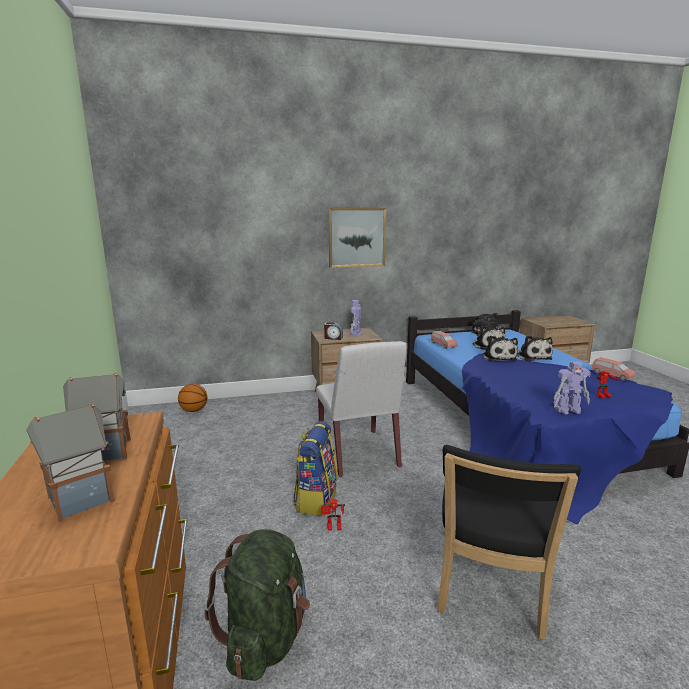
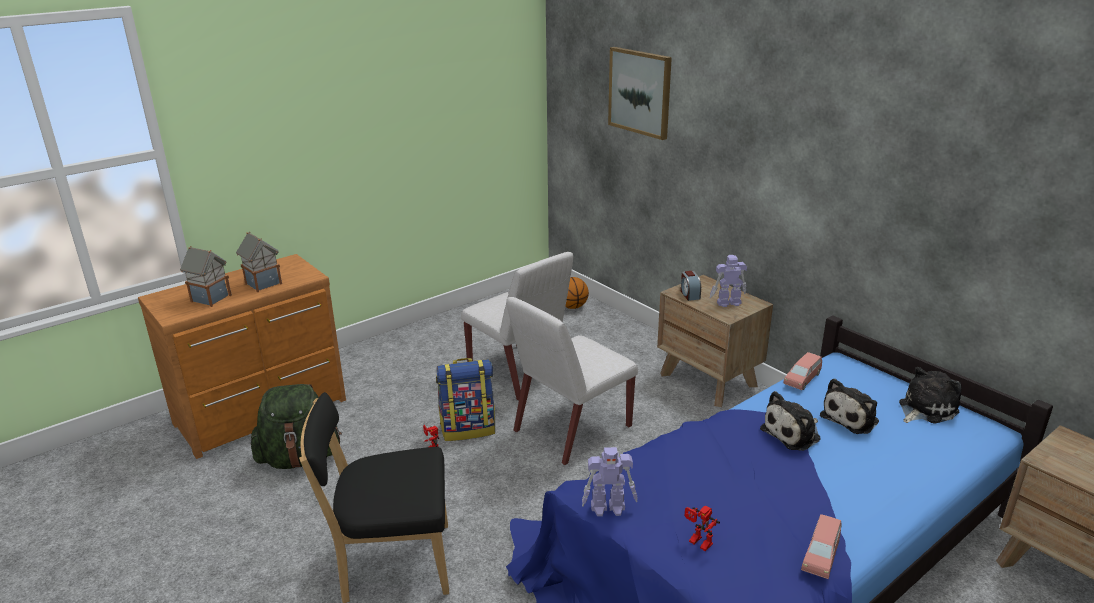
camera: 65 degrees right, 10 degrees up
picture [329,208,386,268] -> picture moved to [608,47,672,140]
plush toy [517,336,553,361] -> none
toy robot [553,361,591,414] -> toy robot turned 60 degrees counterclockwise [582,447,638,516]
none -> white chair [461,252,573,401]

